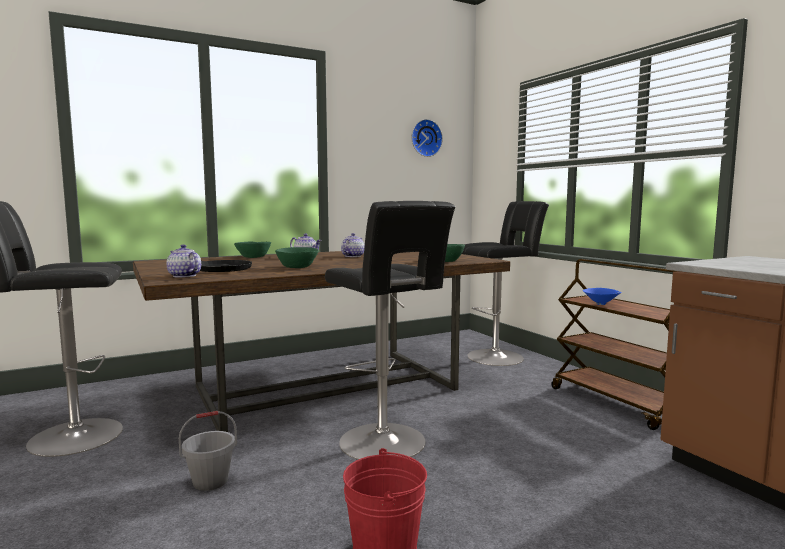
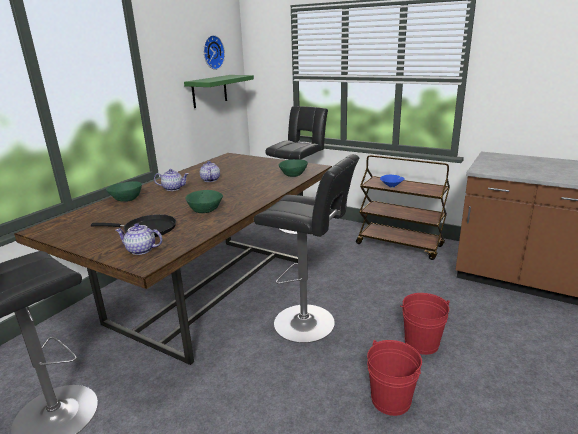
camera: 30 degrees left, 15 degrees up
grey bucket [179,411,237,491] -> none
none -> green shelf [184,75,254,108]
none -> red bucket [400,293,450,355]

